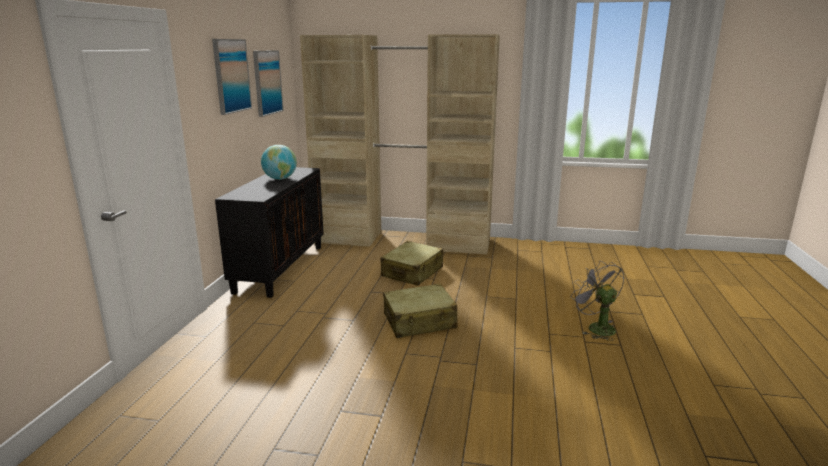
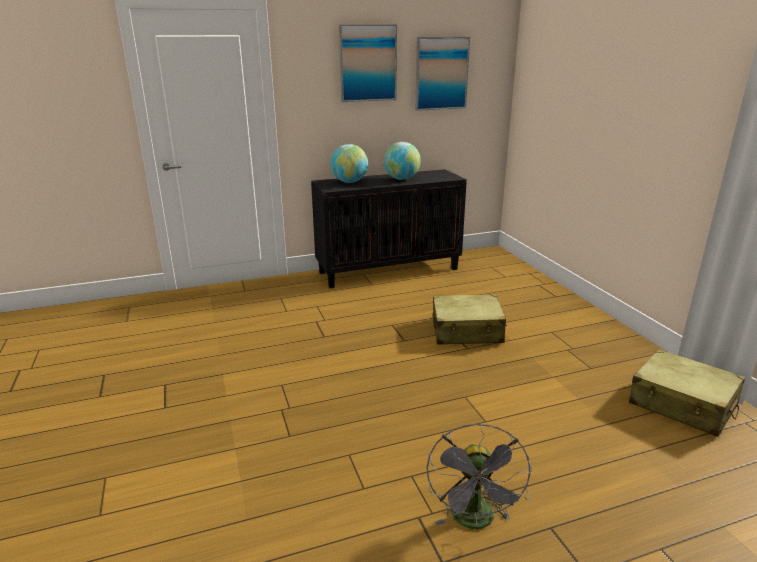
camera: 60 degrees right, 5 degrees up
beige wardrobe [300,34,500,255] -> none
beige suitcase [383,284,457,338] -> beige suitcase moved to [629,349,745,437]
grey fan [571,261,625,341] -> grey fan turned 150 degrees clockwise [426,424,532,529]
none -> globe [330,144,368,183]

